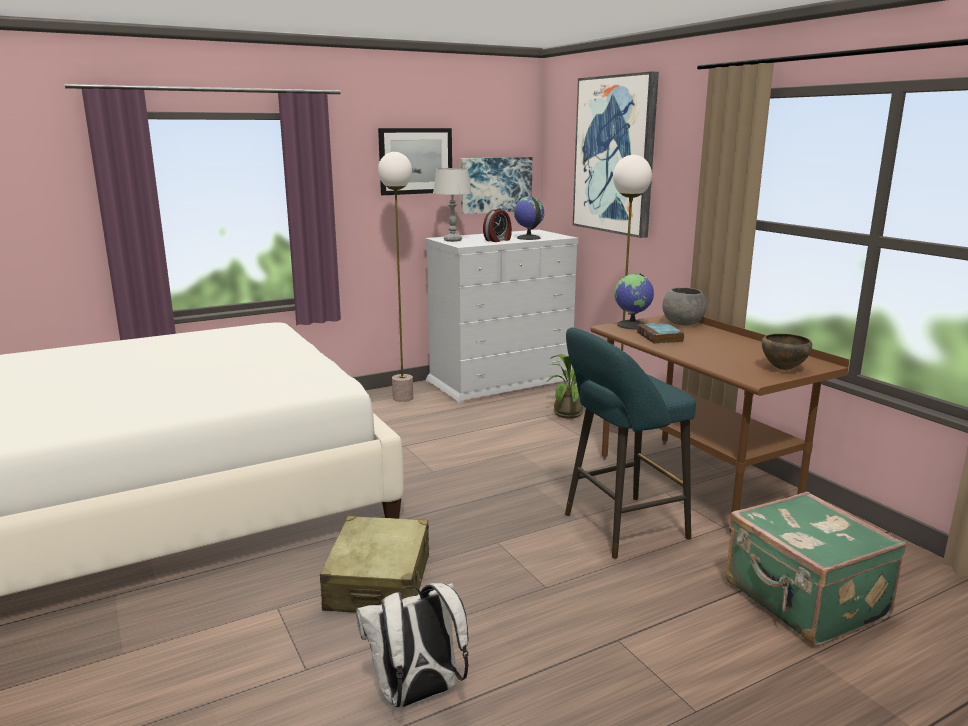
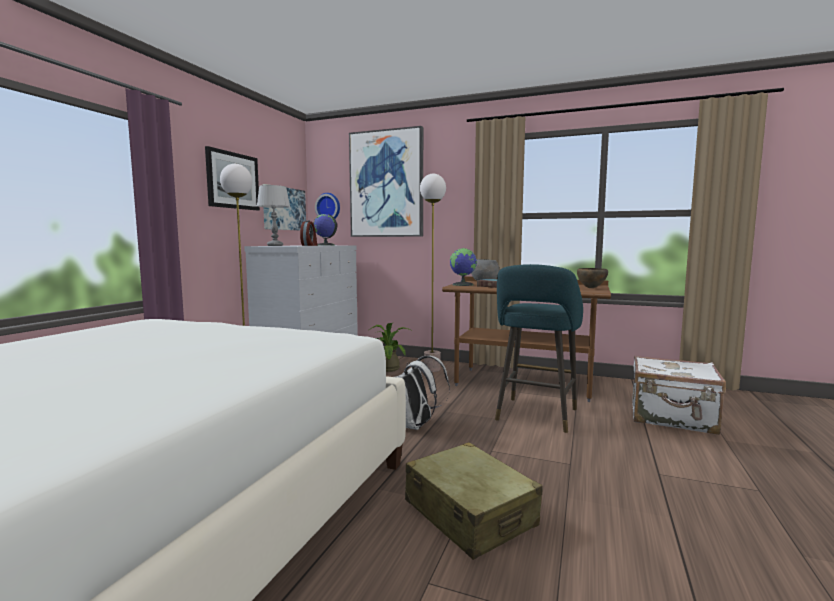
camera: 40 degrees left, 10 degrees down
white backpack [356,583,469,708] -> white backpack moved to [395,356,450,430]
green suitcase [726,492,906,646] -> white suitcase [632,355,726,435]
none -> wall clock [315,193,340,219]

